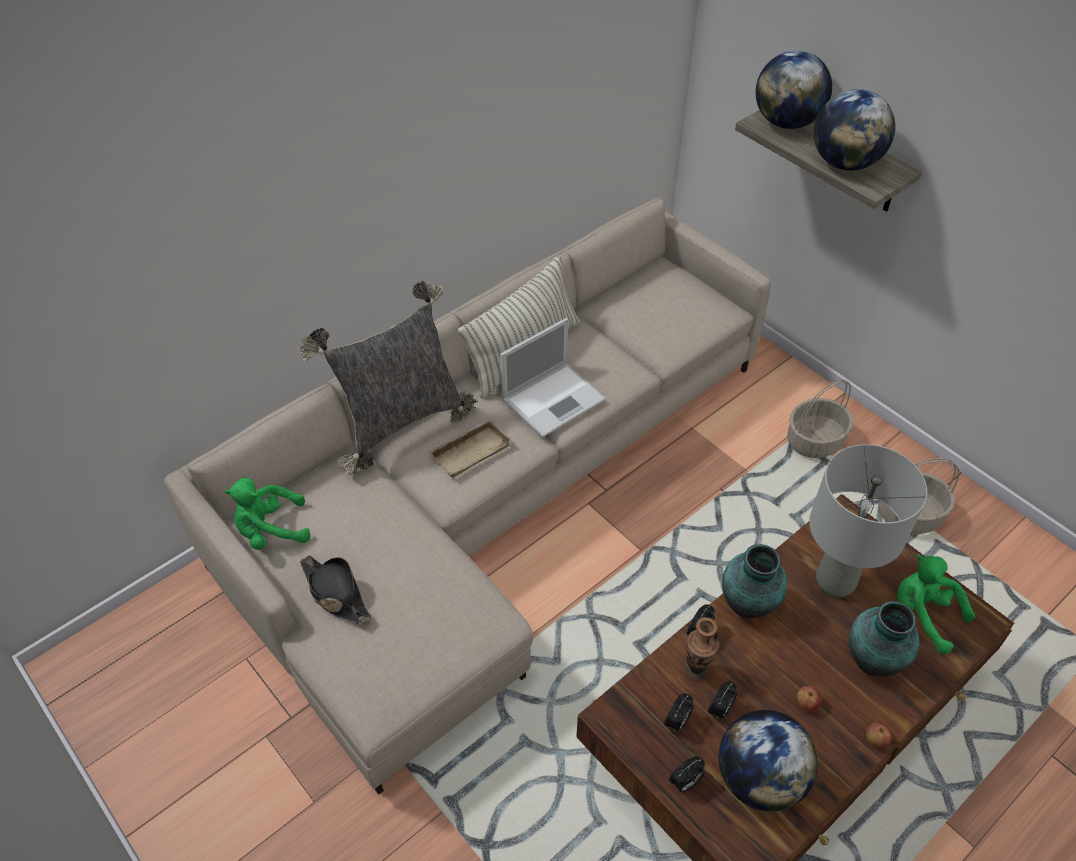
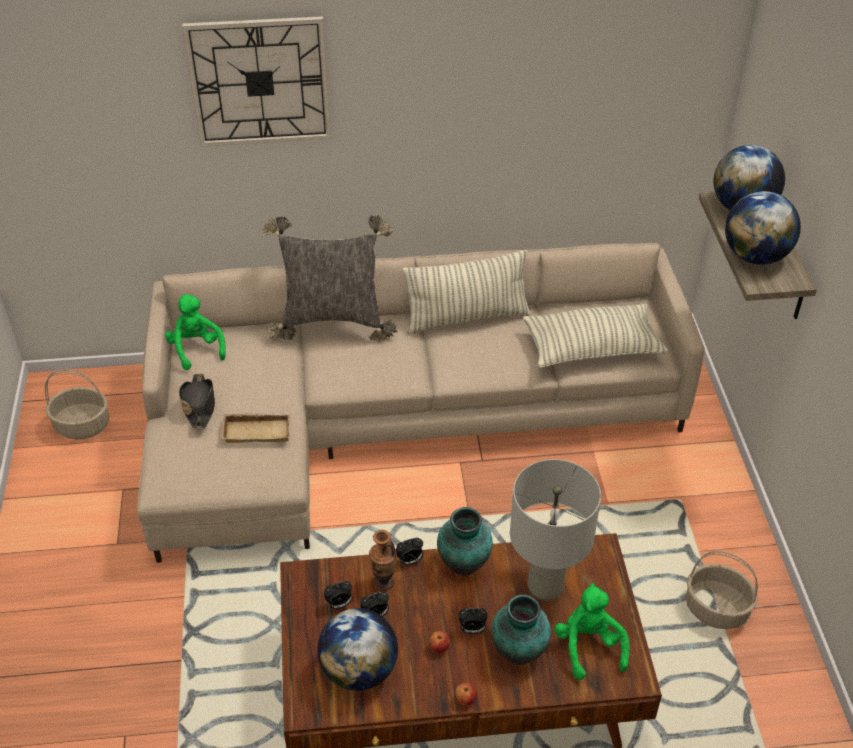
camera: 35 degrees right, 5 degrees down
green plush toy [225,478,311,550] -> green plush toy turned 45 degrees clockwise [165,294,226,370]
beige tray [428,418,512,478] -> beige tray moved to [221,413,291,443]
laptop [500,318,606,438] -> none
alarm clock [669,756,705,792] -> alarm clock moved to [459,608,488,634]
basket [787,380,853,458] -> basket moved to [45,370,109,439]
none -> wall clock [182,16,331,147]
none -> pillow [523,303,668,368]

